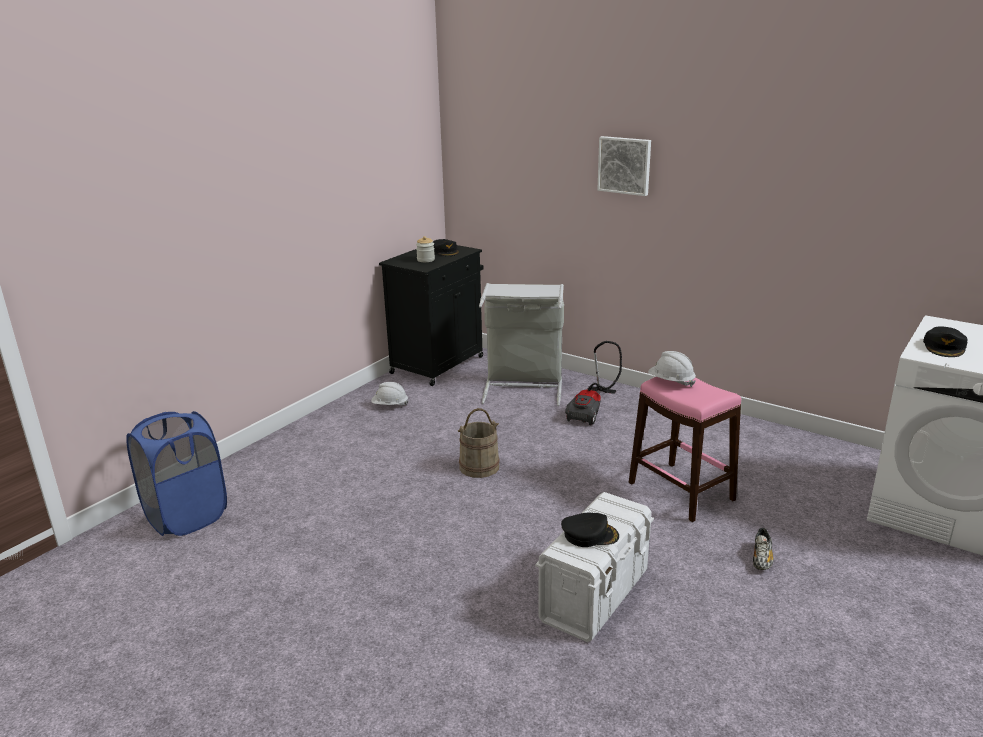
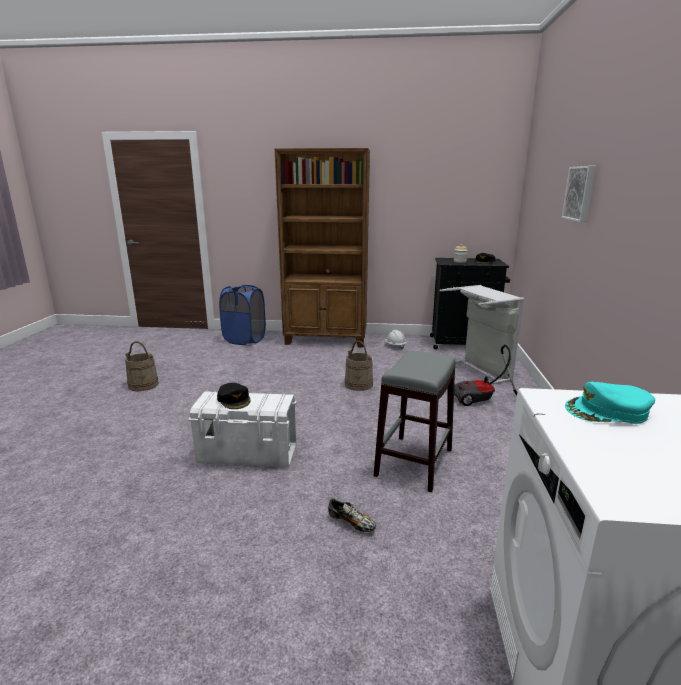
camera: 60 degrees right, 5 degrees down
pink stool [629,377,741,522] -> grey stool [374,350,456,493]
white hard hat [648,351,696,387] -> none
shoe [753,528,773,570] -> shoe turned 135 degrees counterclockwise [328,498,376,532]
black cap [923,327,968,357] -> turquoise cap [565,382,655,424]
none -> beige bucket [125,341,159,391]
none -> brown bookcase [275,148,370,347]

